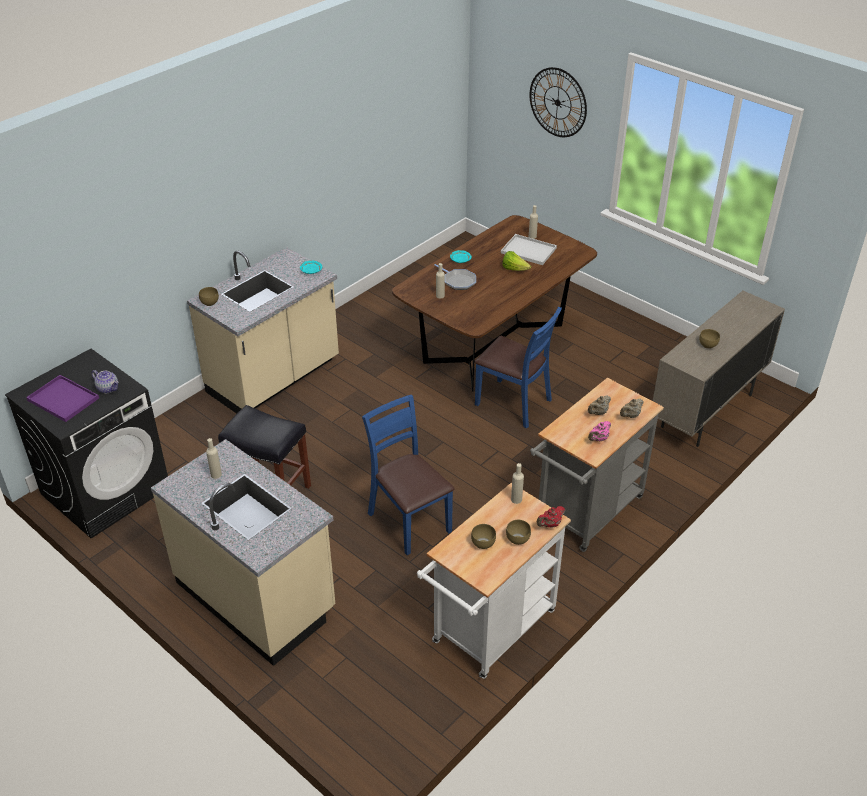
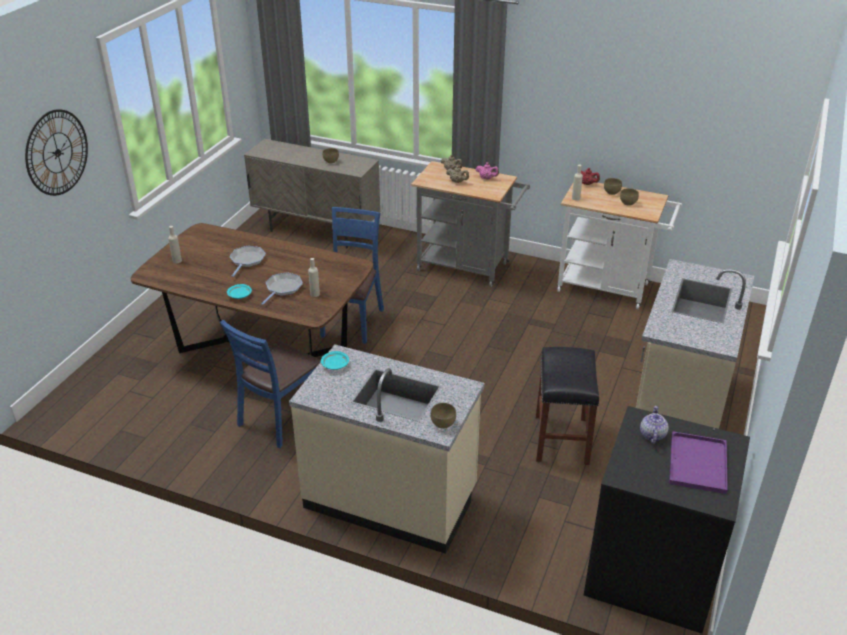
camera: 110 degrees left, 5 degrees down
beige bottle [206,438,222,479] -> none
blue chair [362,395,455,555] -> blue chair moved to [220,320,321,448]
white tray [501,234,557,265] -> none
lettuce [502,251,531,271] -> frying pan [229,246,266,277]

